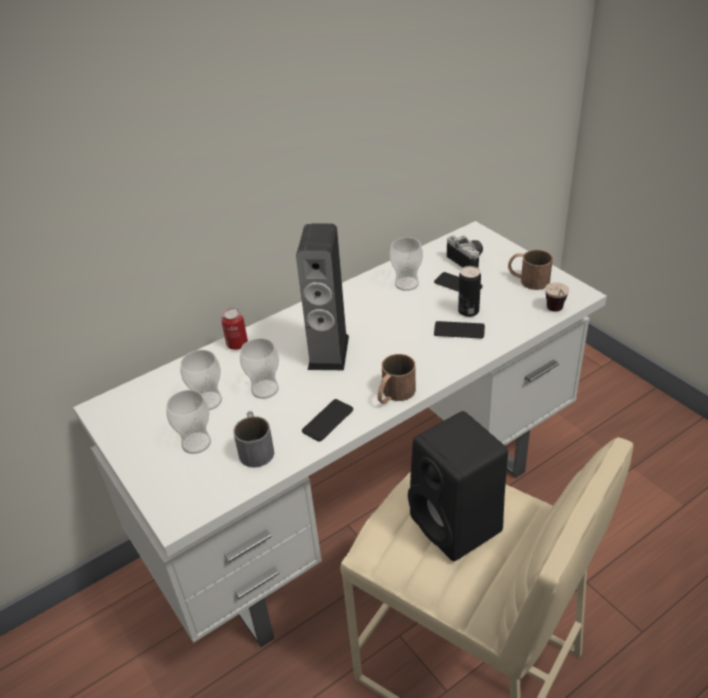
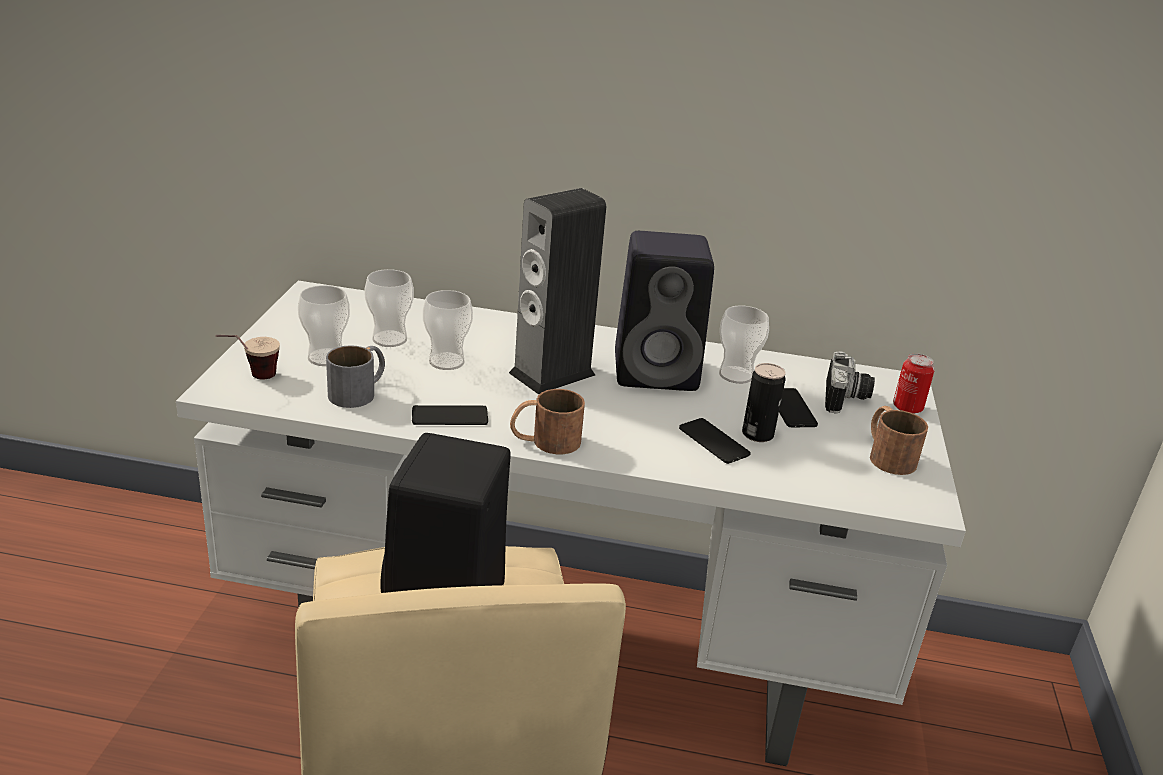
camera: 40 degrees right, 10 degrees down
can [221,308,248,350] -> can moved to [893,354,935,414]
cup [545,282,569,312] -> cup moved to [215,335,280,379]
none -> black speaker [615,231,714,391]

